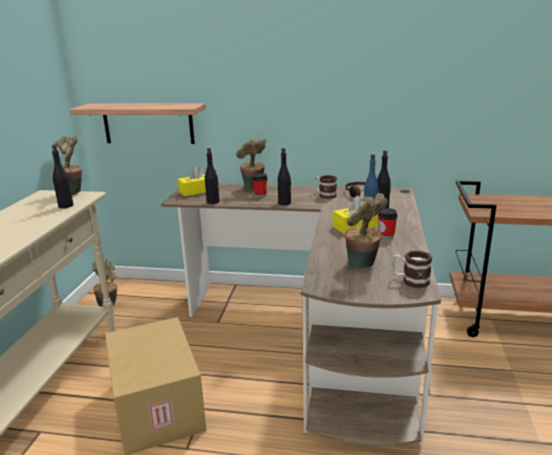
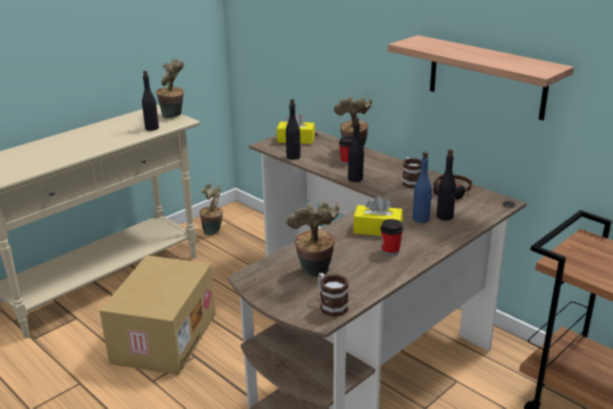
camera: 35 degrees right, 5 degrees up
shelf [69,103,206,144] -> shelf moved to [388,35,574,120]

